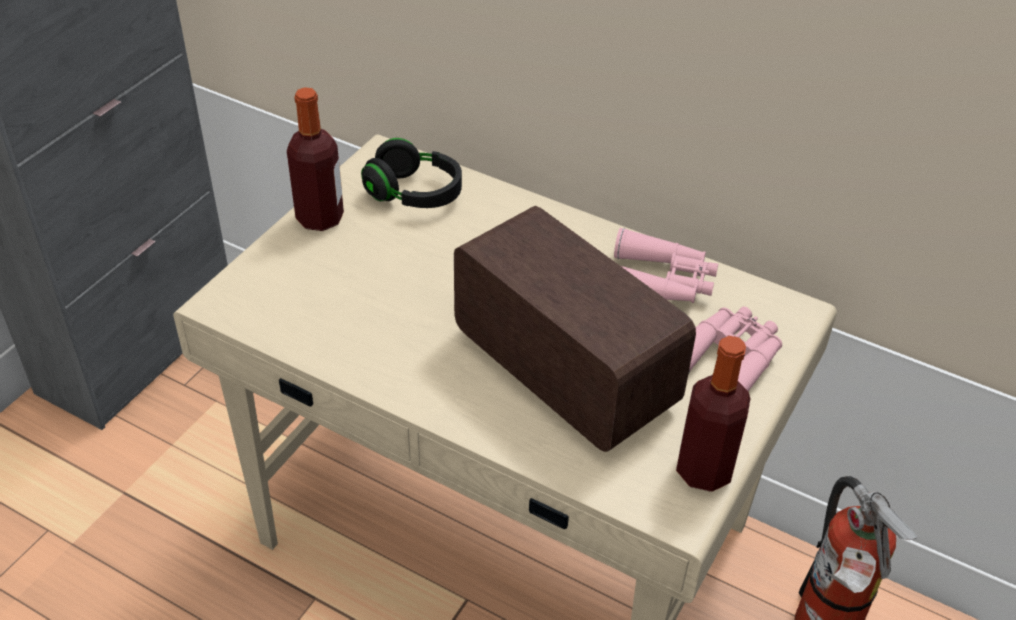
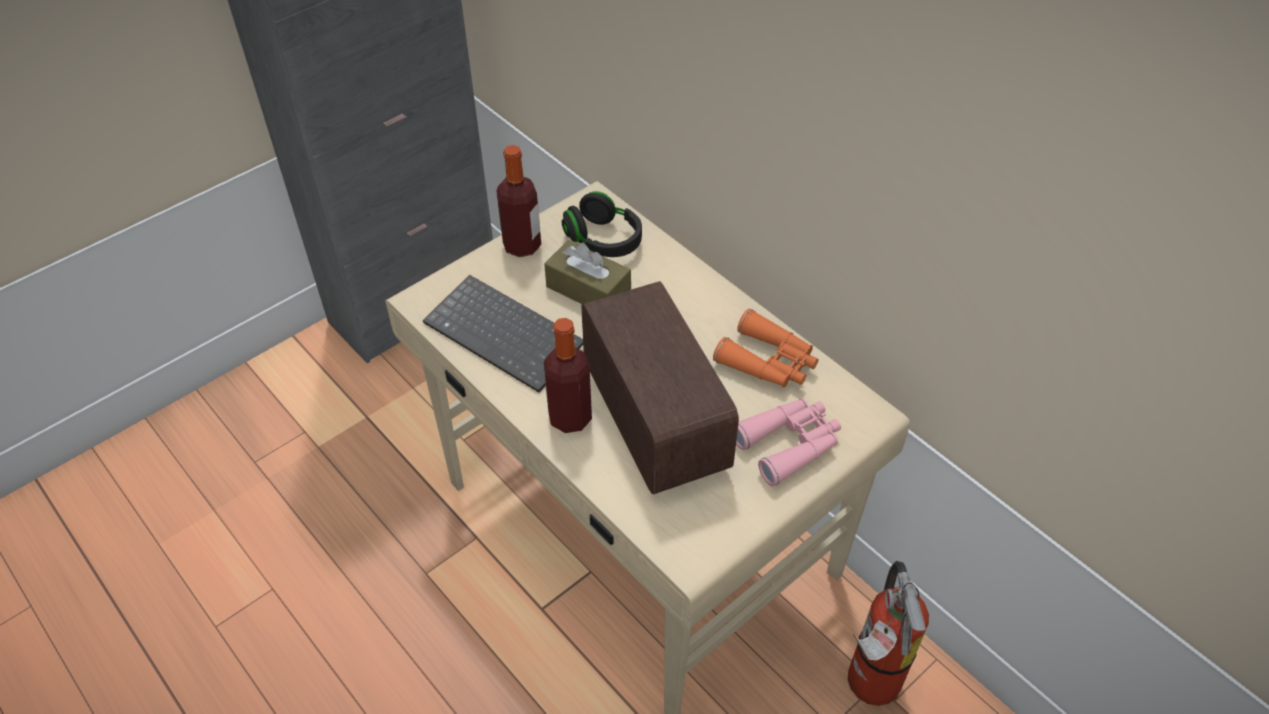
camera: 20 degrees right, 5 degrees up
pink binoculars [614,228,718,303] -> orange binoculars [713,309,819,388]
bottle [676,336,751,492] -> bottle moved to [544,318,592,433]
none -> keyboard [423,275,583,393]
none -> brown tissue box [544,240,631,304]

